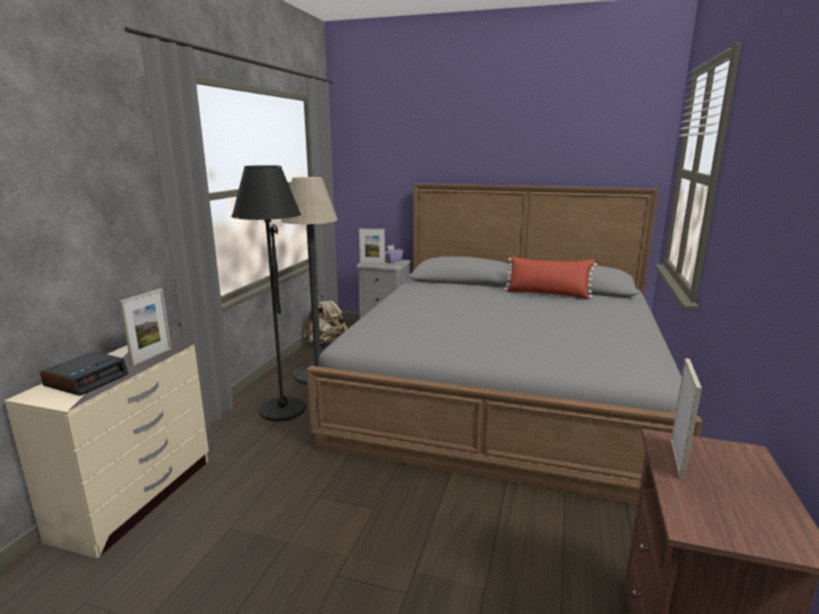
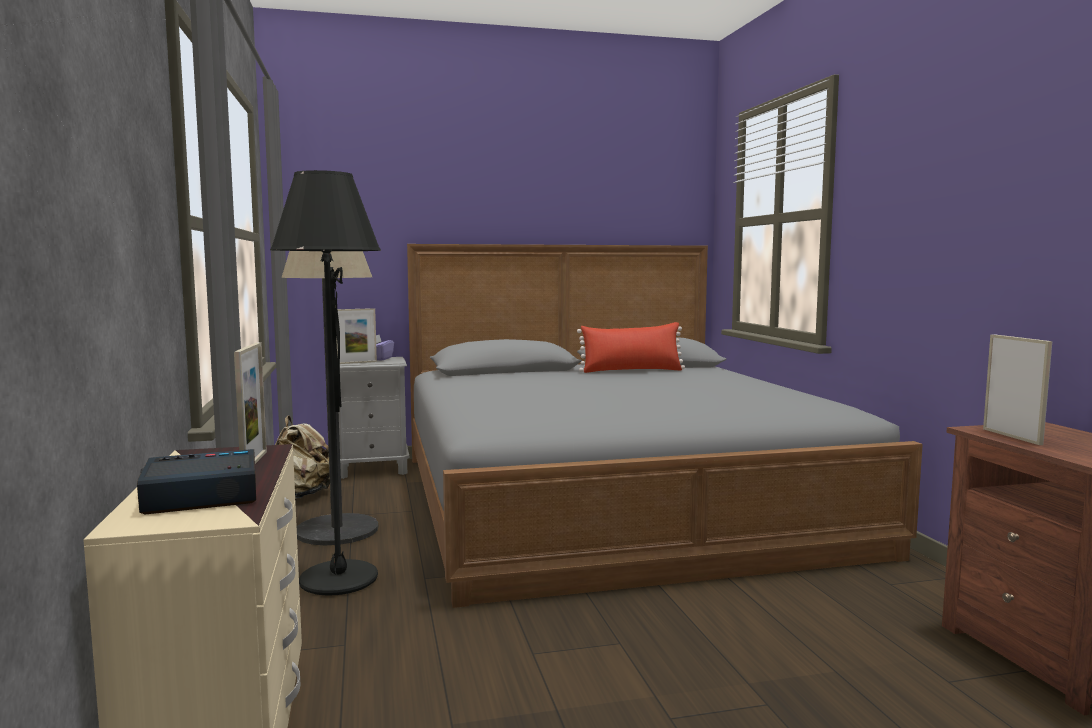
camera: 30 degrees left, 10 degrees down
alarm clock [40,352,128,396] -> alarm clock turned 105 degrees counterclockwise [137,449,256,515]

